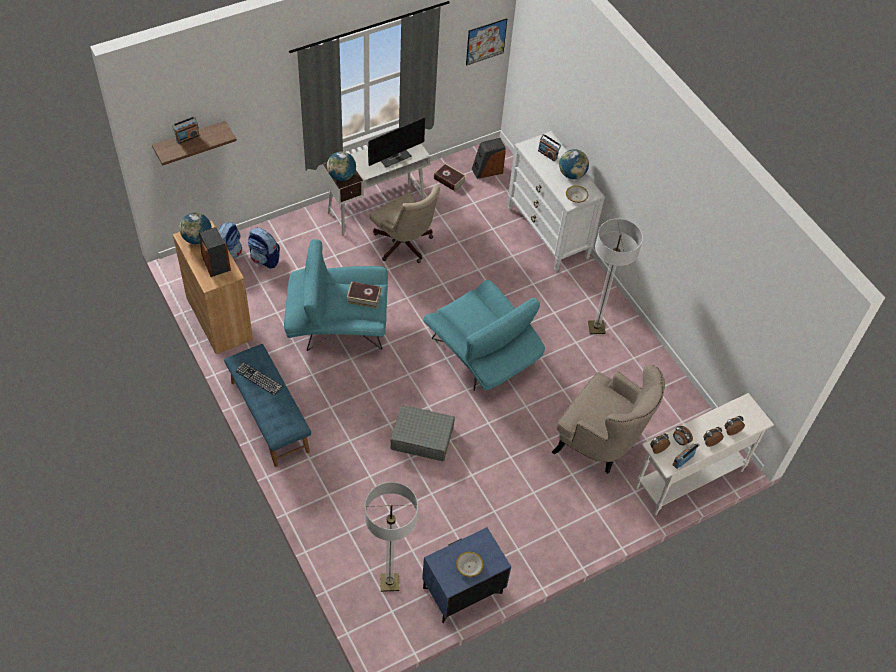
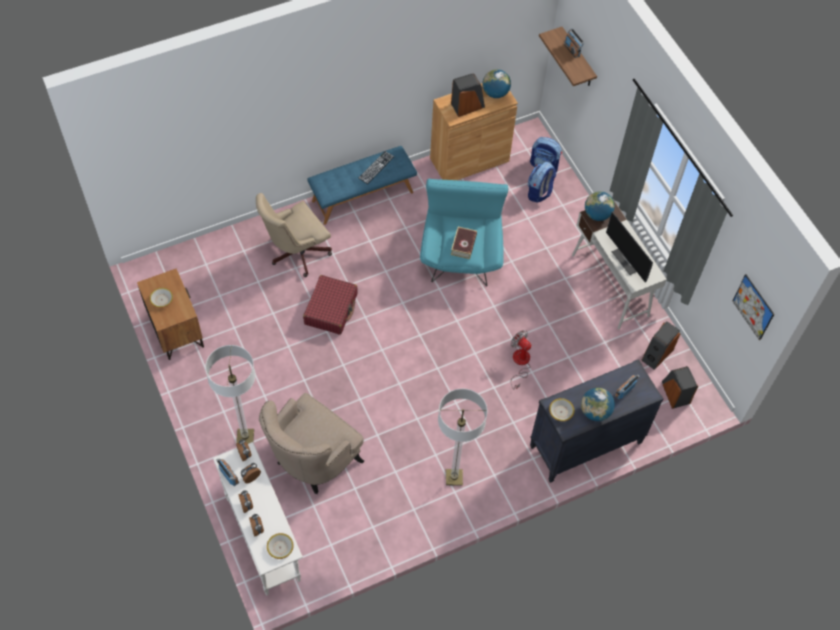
camera: 95 degrees right, 5 degrees up
floor lamp [365,482,418,592] -> floor lamp moved to [205,345,255,444]
beige office chair [370,185,440,263] -> beige office chair moved to [256,193,332,277]
grey suitcase [390,405,455,461] -> red suitcase [303,275,357,335]
blue nightstand [422,527,511,623] -> brown nightstand [137,269,204,360]
turquoise armchair [423,280,545,391] -> none
book [434,163,466,191] -> speaker [641,321,680,369]
white dresser [508,131,605,272] -> black dresser [530,359,663,483]
none -> bowl [267,533,294,559]
none -> fan [511,330,531,389]

